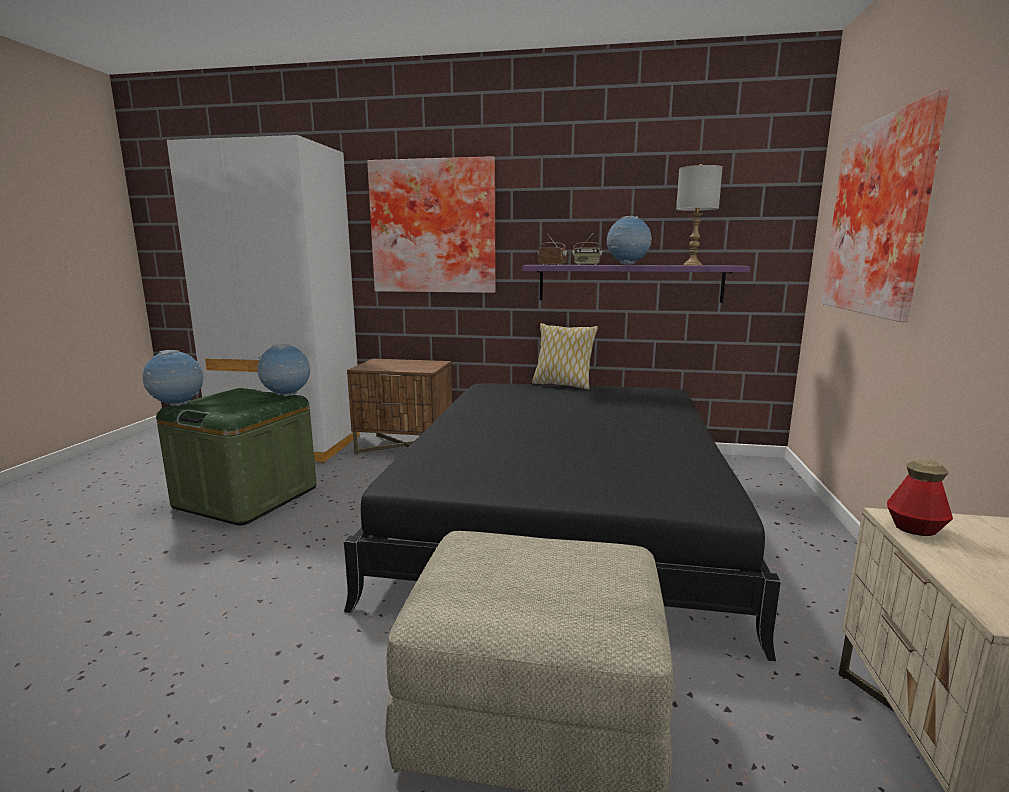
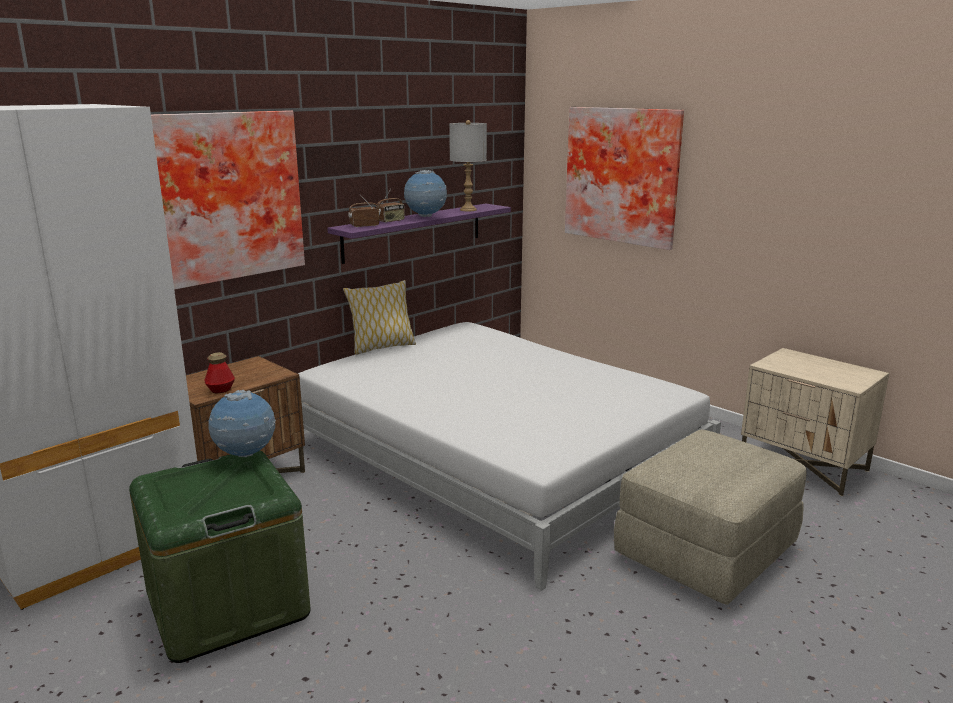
camera: 55 degrees left, 5 degrees up
globe [142,350,205,407] -> none
black bed [344,383,781,661] -> white bed [298,322,721,591]
bottle [887,460,953,536] -> bottle moved to [204,352,235,393]

